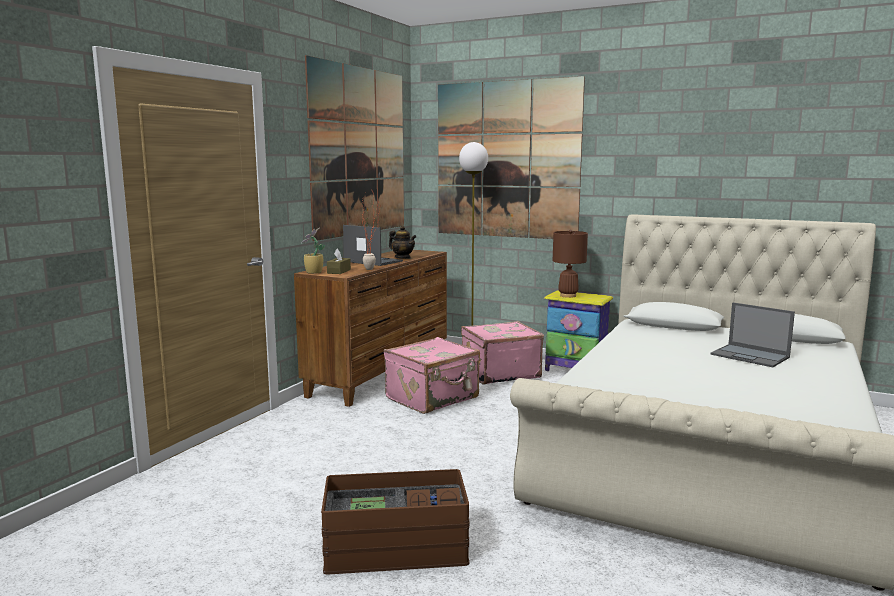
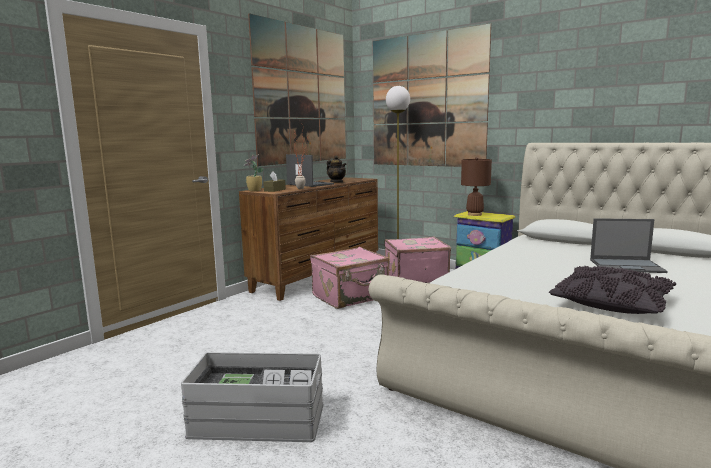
camera: 10 degrees right, 0 degrees up
brown storage box [321,469,470,575] -> grey storage box [181,352,324,442]
laptop [711,302,795,367] -> laptop turned 45 degrees counterclockwise [590,218,668,273]
none -> black pillow [549,266,676,314]

